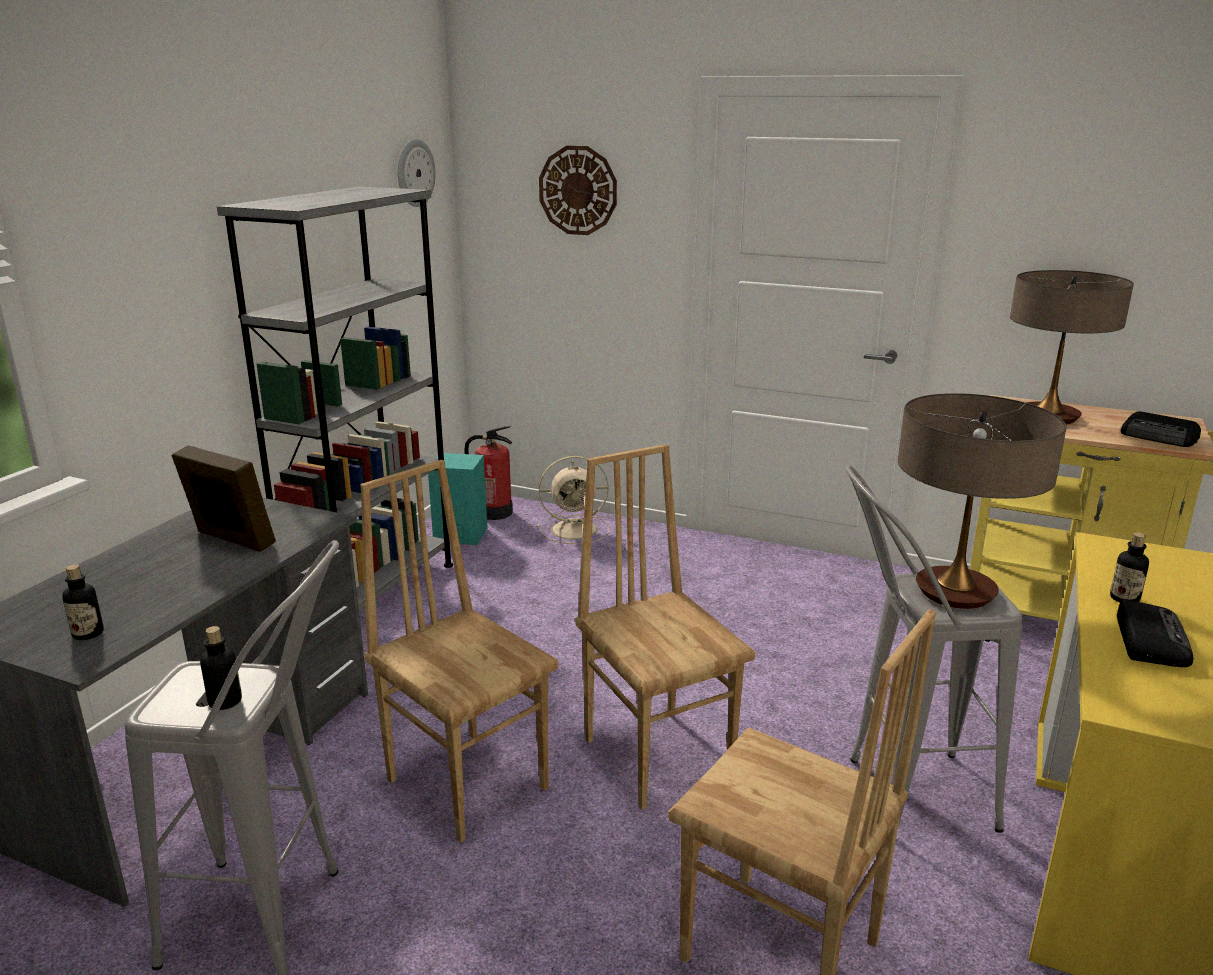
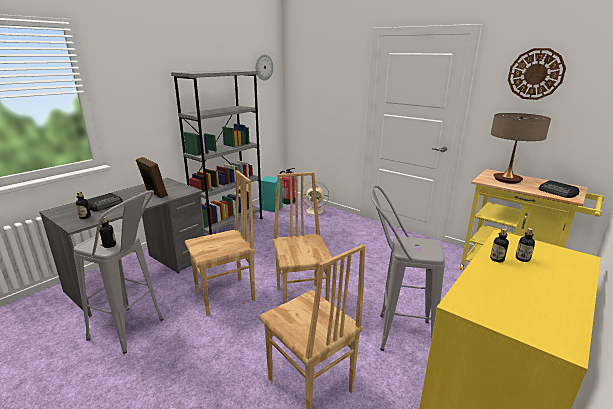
camera: 15 degrees right, 0 degrees up
brown chair [360,460,558,842] -> brown chair turned 90 degrees clockwise [185,170,255,316]
wall clock [539,146,617,235] -> wall clock moved to [508,48,566,100]
table lamp [898,393,1067,609] -> none
radio [1117,599,1193,667] -> radio moved to [87,193,123,211]
none -> bottle [516,228,535,262]

